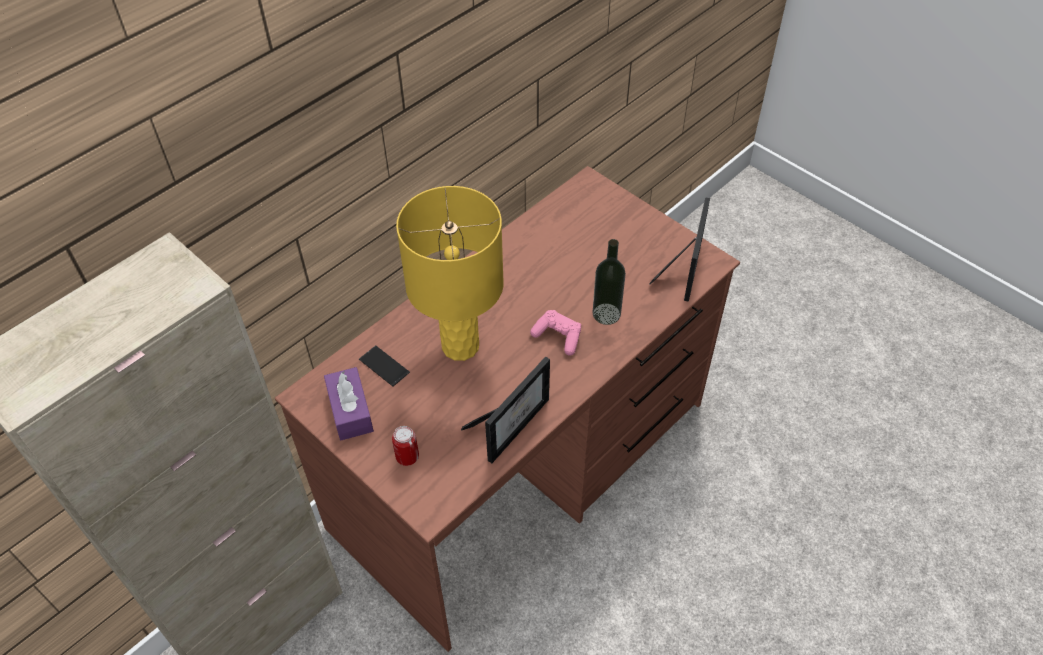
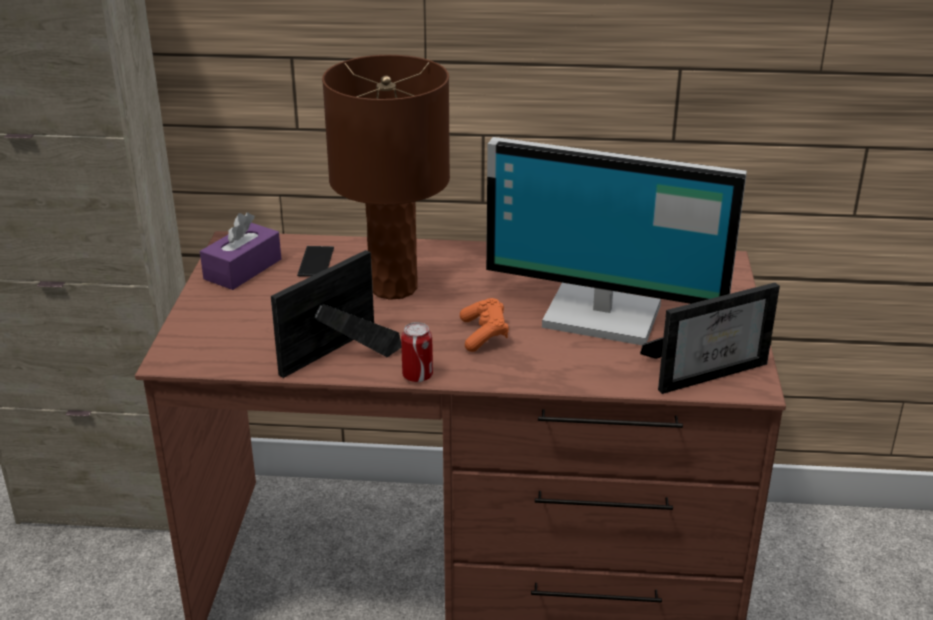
camera: 50 degrees right, 20 degrees down
can [392,426,419,466] -> can moved to [401,322,433,382]
yellow table lamp [396,186,504,361] -> brown table lamp [322,55,450,300]
picture frame [461,356,550,463] -> picture frame turned 135 degrees clockwise [271,250,401,378]
pink game controller [530,310,581,356] -> orange game controller [460,298,509,352]
bottle [592,239,626,325] -> none
none -> monitor [486,137,747,345]

